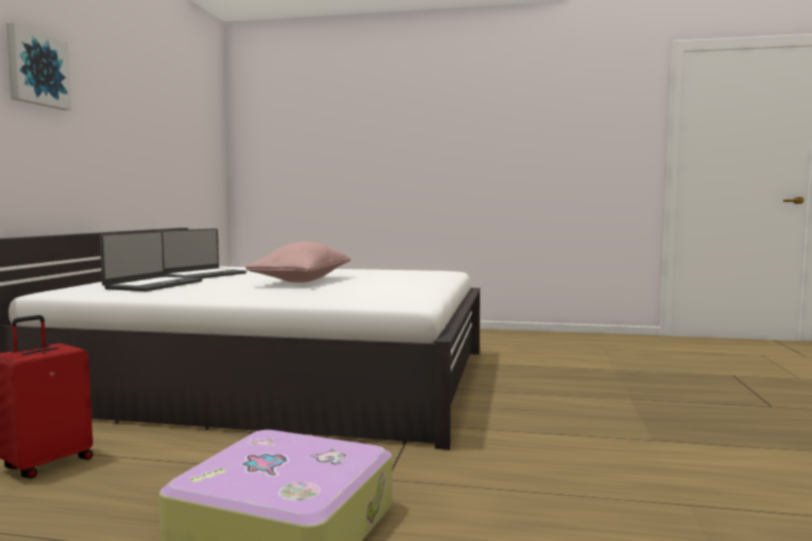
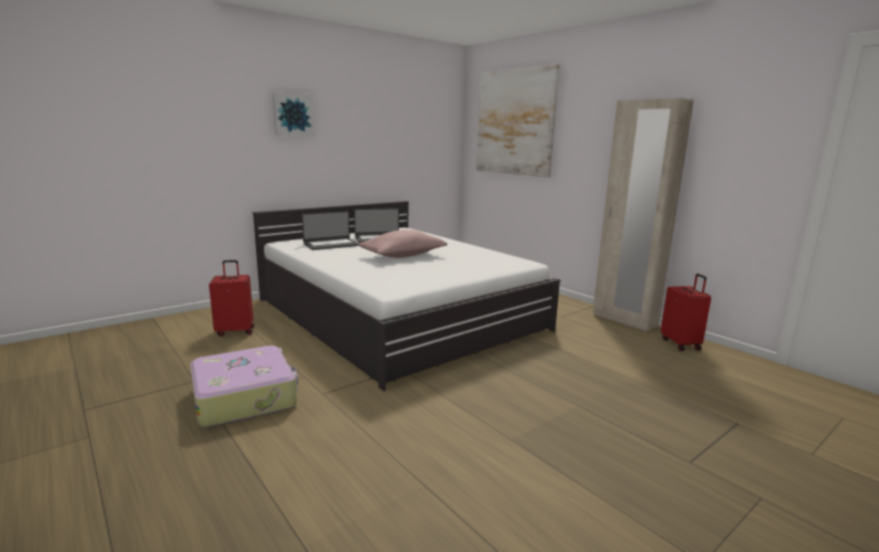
camera: 40 degrees right, 10 degrees up
none -> picture [476,64,560,178]
none -> beige wardrobe [593,98,694,331]
none -> red suitcase [661,273,711,351]

